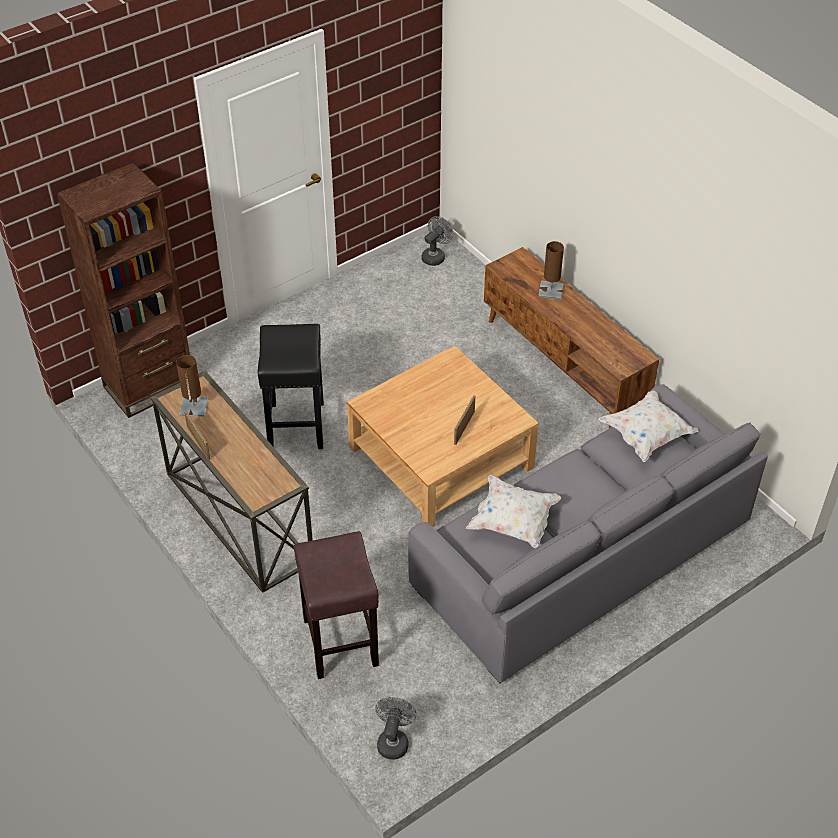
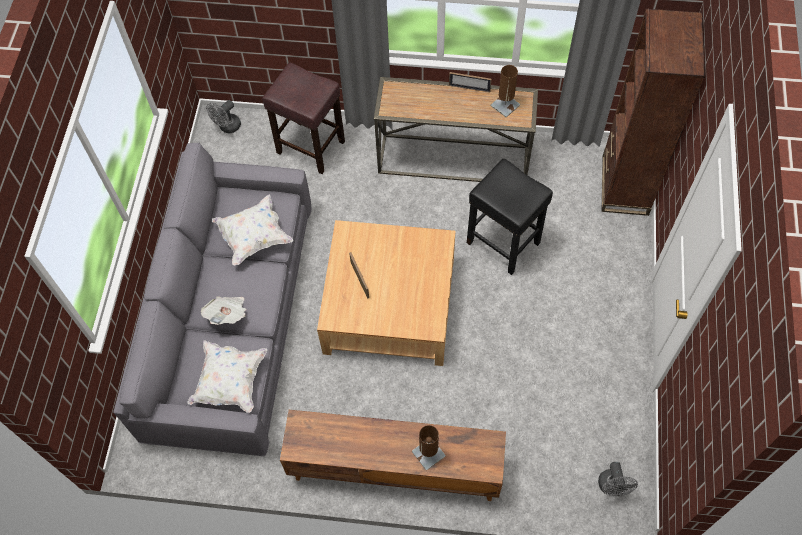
camera: 135 degrees right, 15 degrees up
grey fan [375,697,416,760] -> grey fan turned 75 degrees clockwise [206,100,241,133]
none -> newspaper [201,296,246,325]

